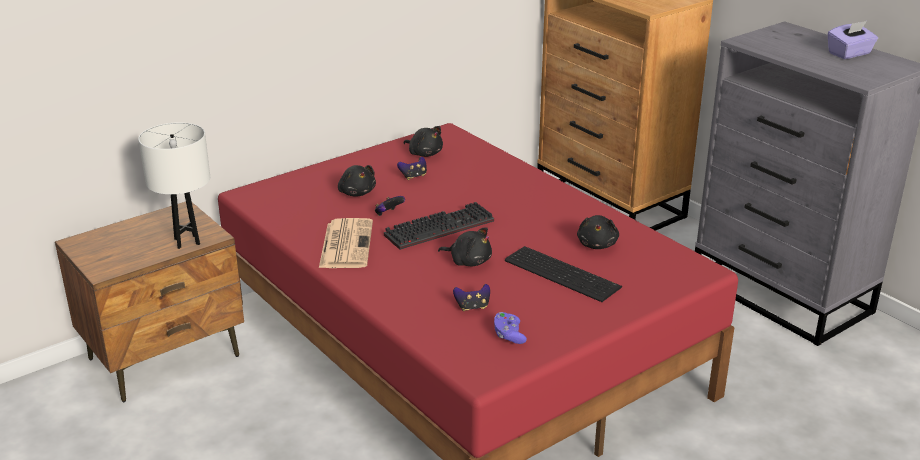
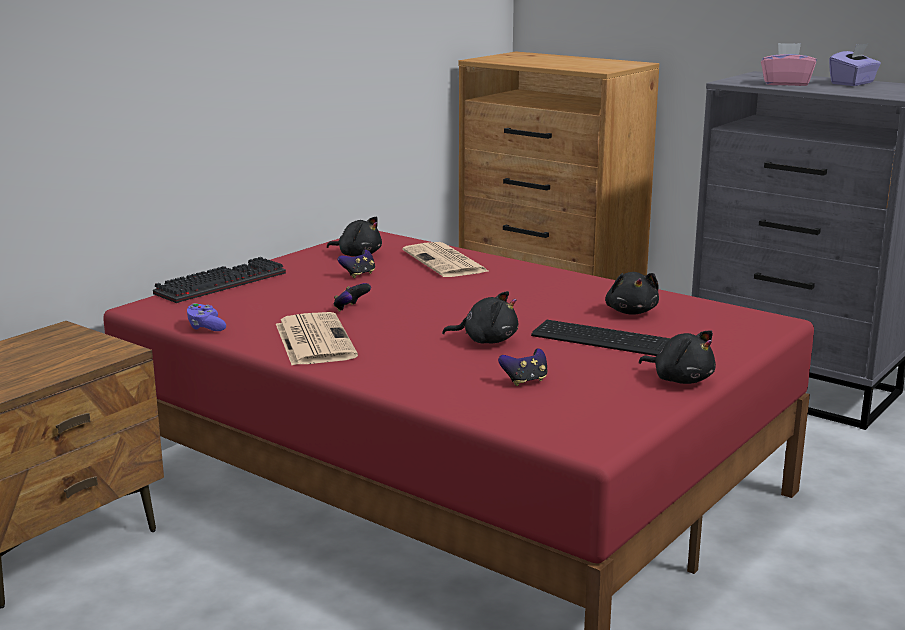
camera: 15 degrees left, 10 degrees down
white table lamp [138,122,210,249] -> none
black plush toy [338,165,376,196] -> black plush toy moved to [639,330,716,384]
keyboard [384,202,494,250] -> keyboard moved to [153,257,286,303]
purple game controller [494,312,527,344] -> purple game controller moved to [187,303,226,331]
none -> newspaper [403,242,490,277]
none -> pink tissue box [761,43,816,86]

